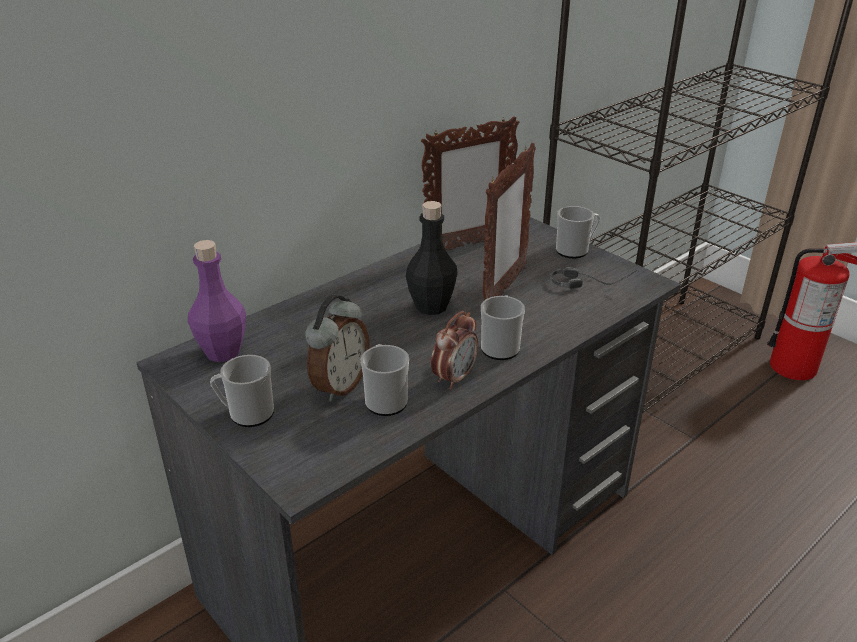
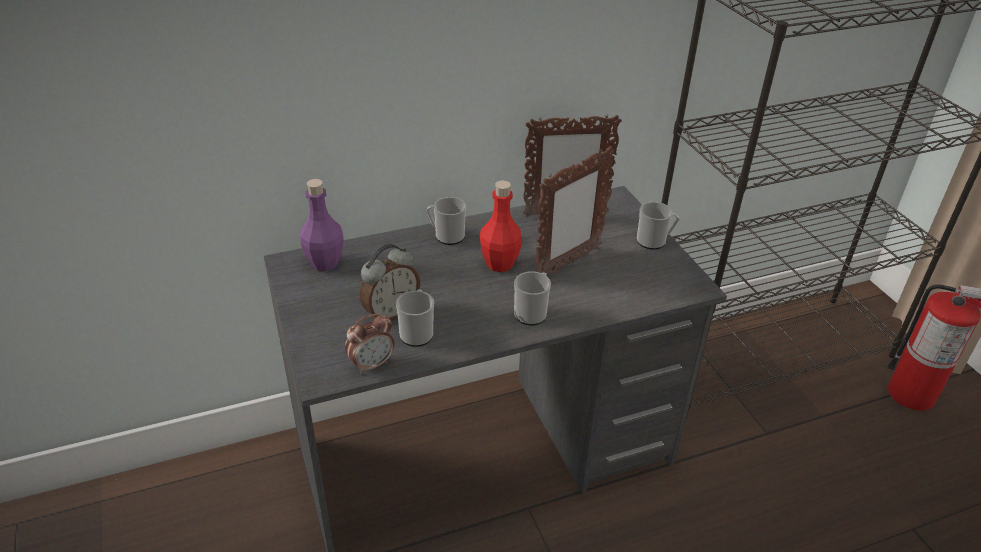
camera: 20 degrees right, 5 degrees up
mug [210,355,274,427] -> mug moved to [427,197,466,245]
black bottle [406,201,458,315] -> red bottle [480,180,522,272]
alarm clock [431,311,478,390] -> alarm clock moved to [345,313,394,374]
headphones [550,267,640,289] -> none

